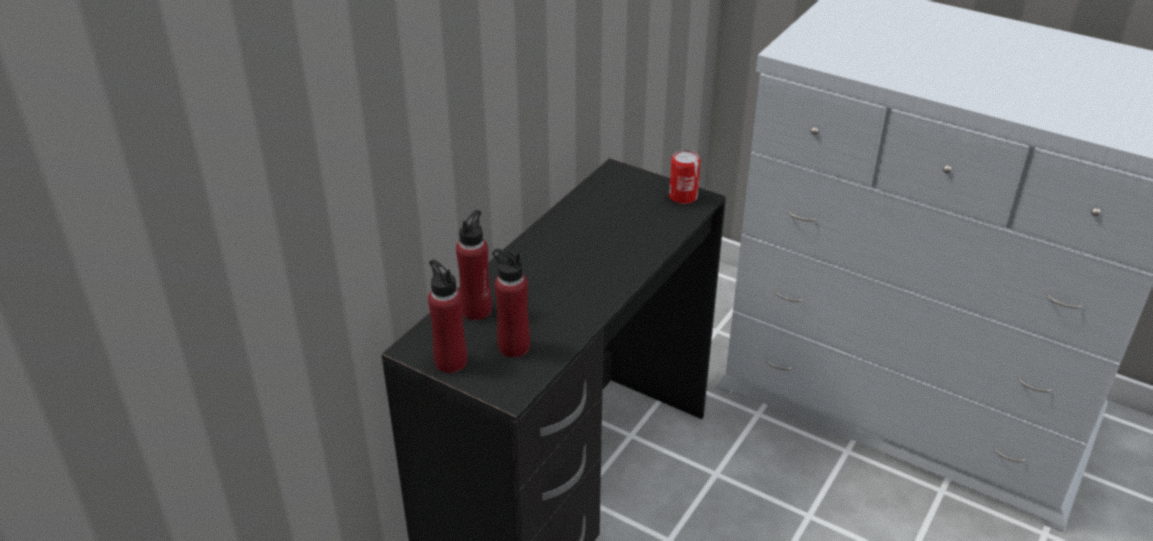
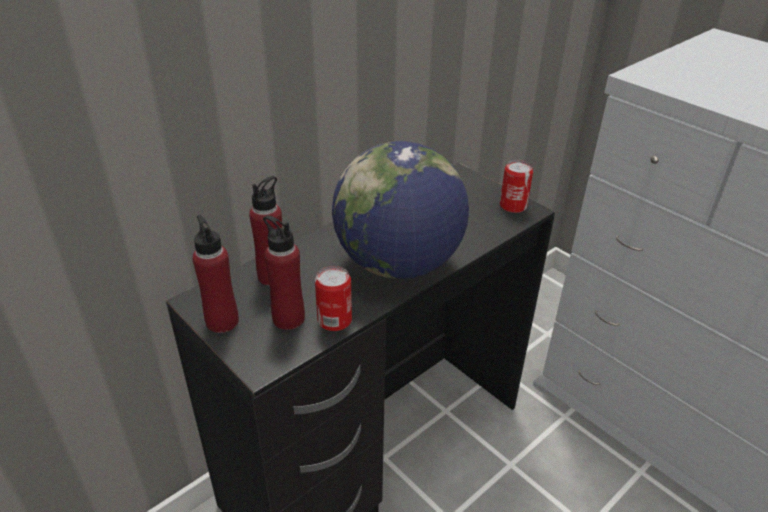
camera: 15 degrees right, 0 degrees up
none -> can [315,266,352,331]
none -> globe [332,141,469,279]

